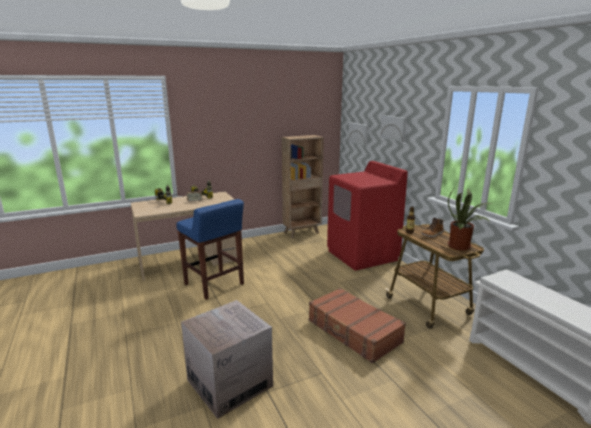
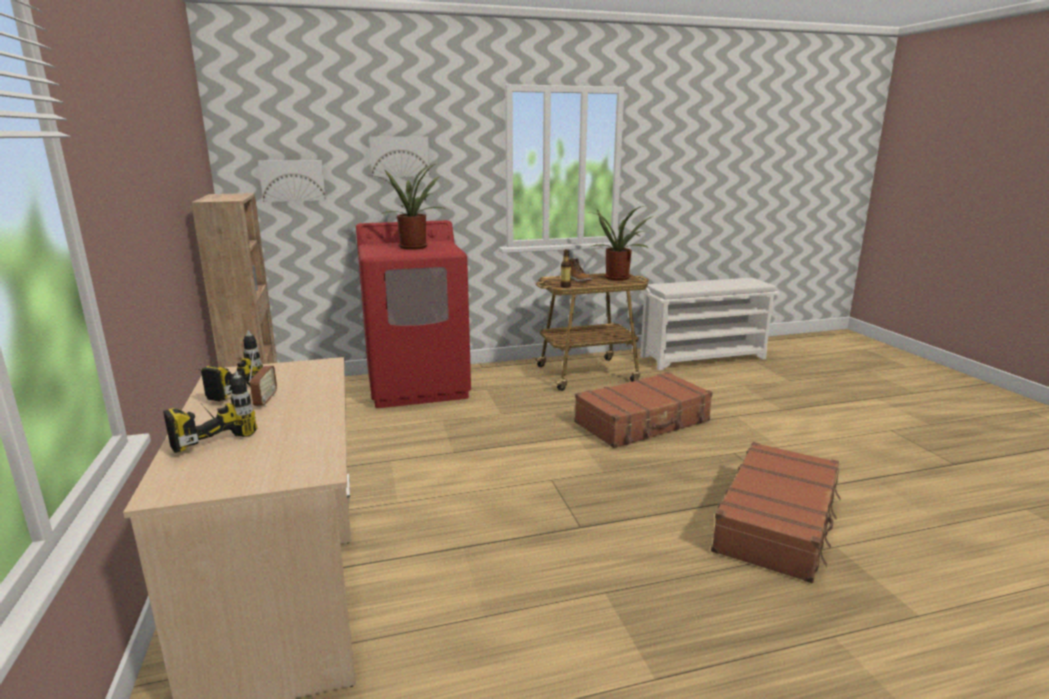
camera: 80 degrees left, 0 degrees up
blue stool [176,199,244,300] -> none
cardboard box [181,300,273,419] -> brown suitcase [711,442,841,583]
none -> potted plant [369,164,447,250]

